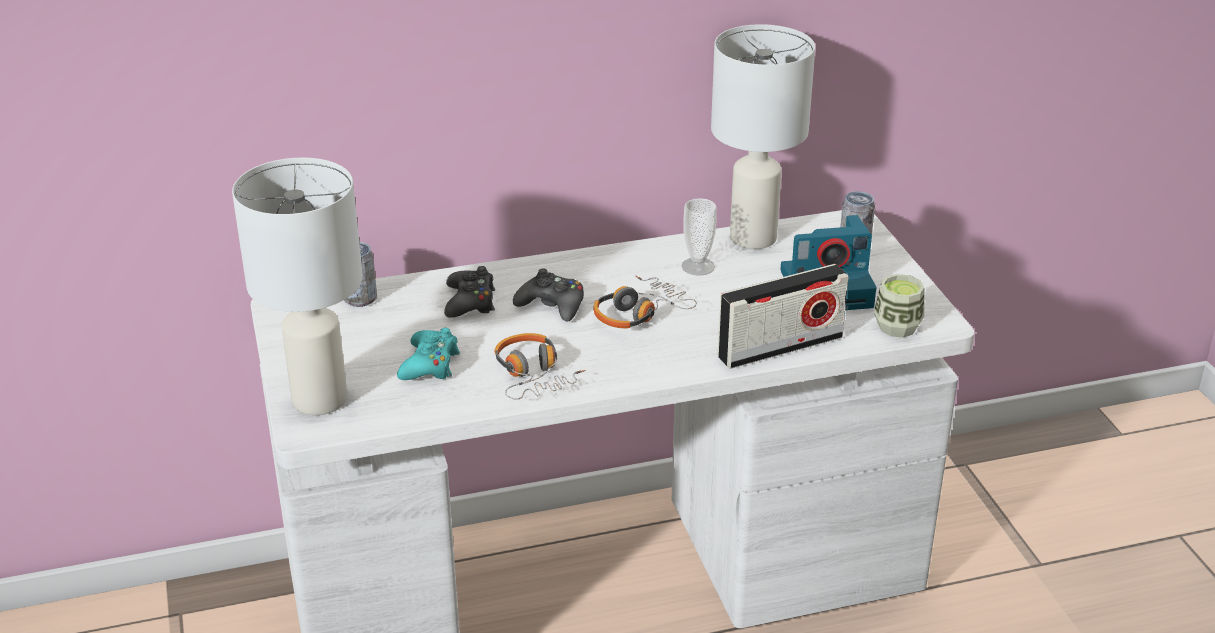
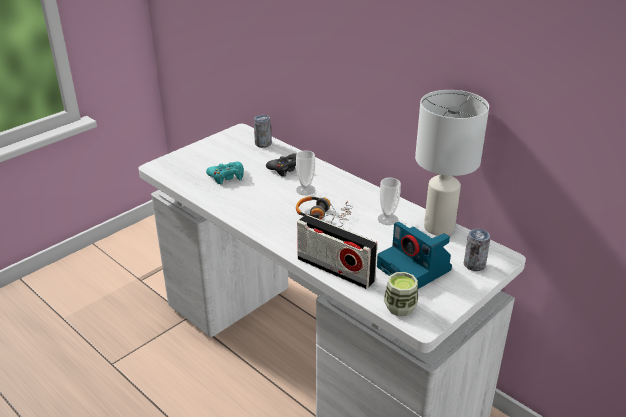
camera: 60 degrees right, 0 degrees up
white table lamp [232,157,363,415] -> none
headphones [494,333,586,399] -> none
black game controller [513,269,584,322] -> cup [296,150,316,195]

